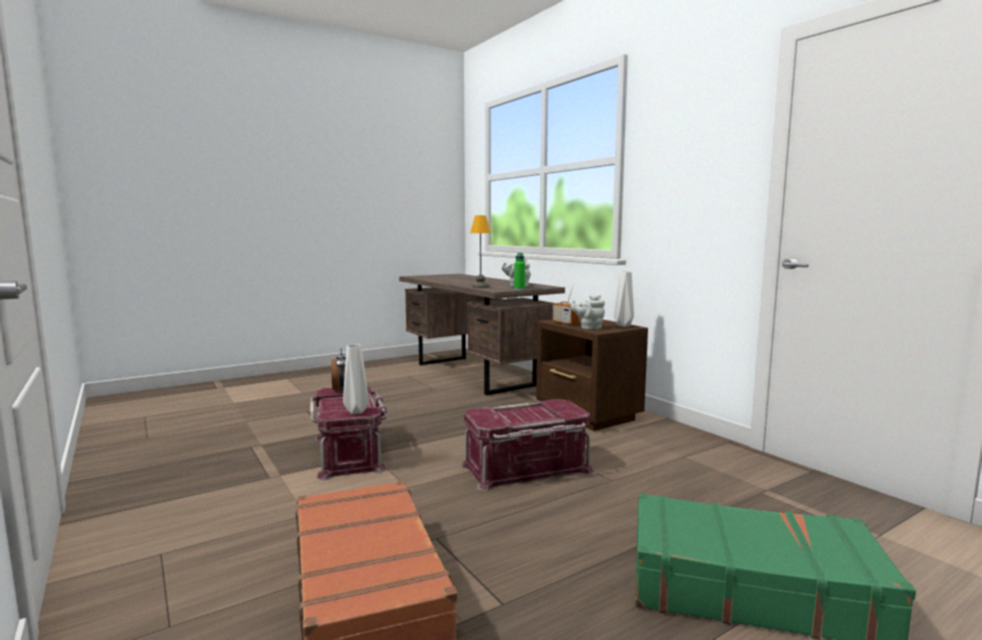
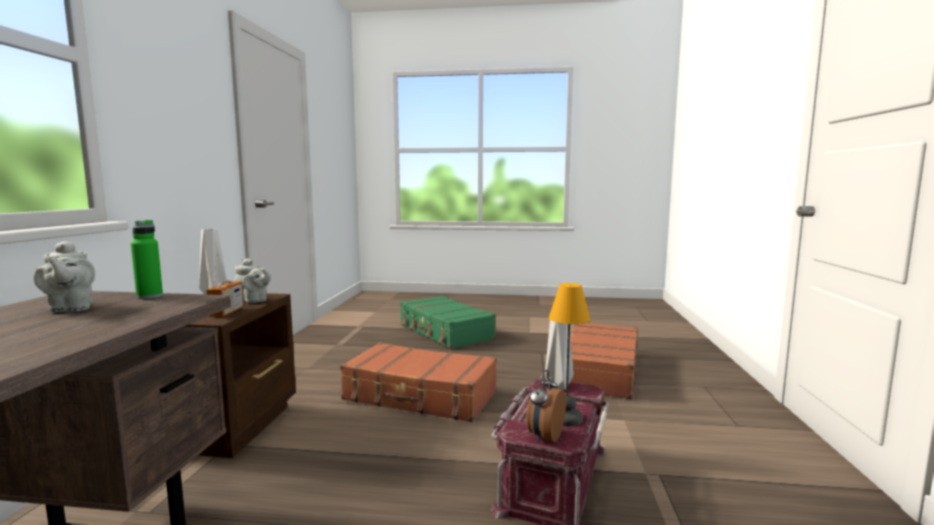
camera: 140 degrees left, 0 degrees up
red storage box [461,399,593,491] -> brown suitcase [340,343,497,422]
table lamp [470,215,491,288] -> table lamp moved to [549,283,590,426]

